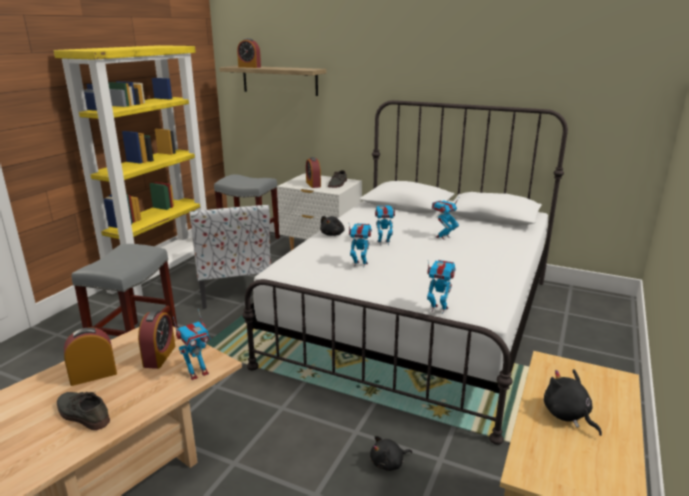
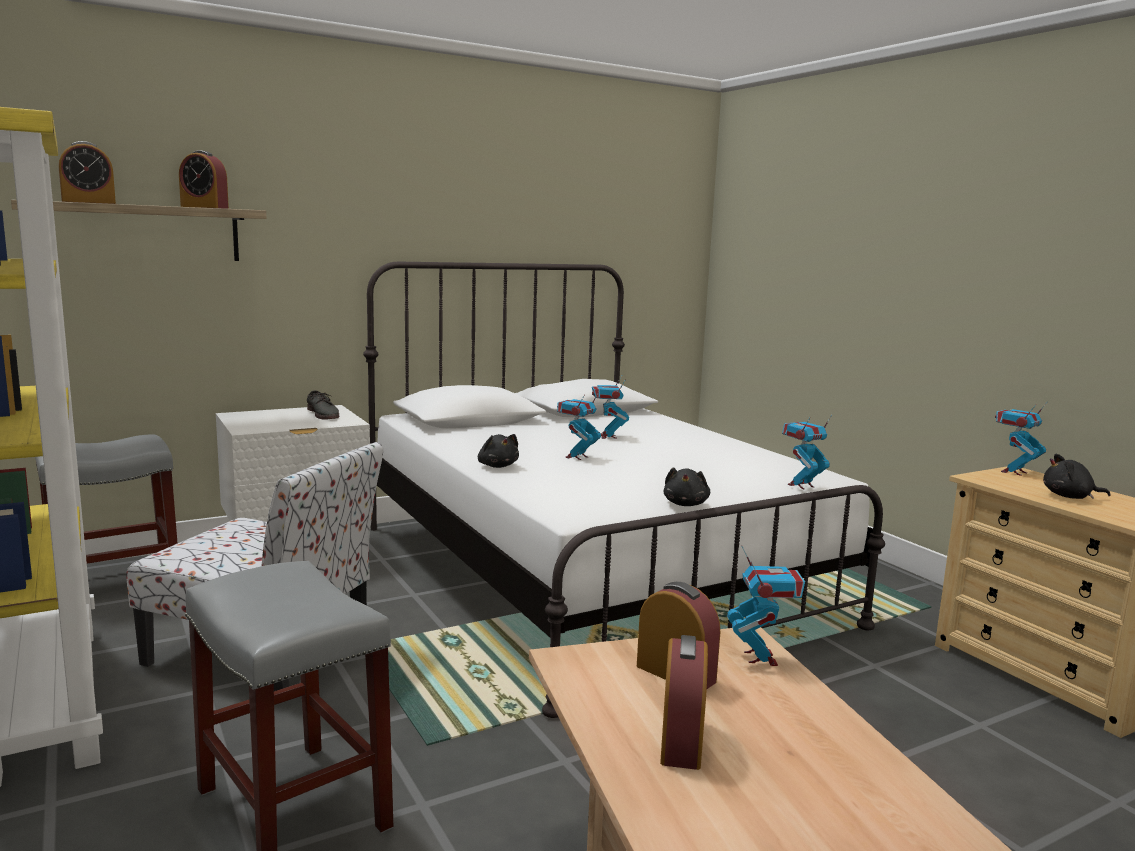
camera: 55 degrees left, 10 degrees down
grey shoe [57,392,110,430] -> none
alarm clock [306,157,321,188] -> alarm clock moved to [179,150,229,209]
toy robot [349,223,372,268] -> toy robot moved to [995,401,1048,476]
black plush toy [370,436,412,471] -> black plush toy moved to [663,467,710,506]

